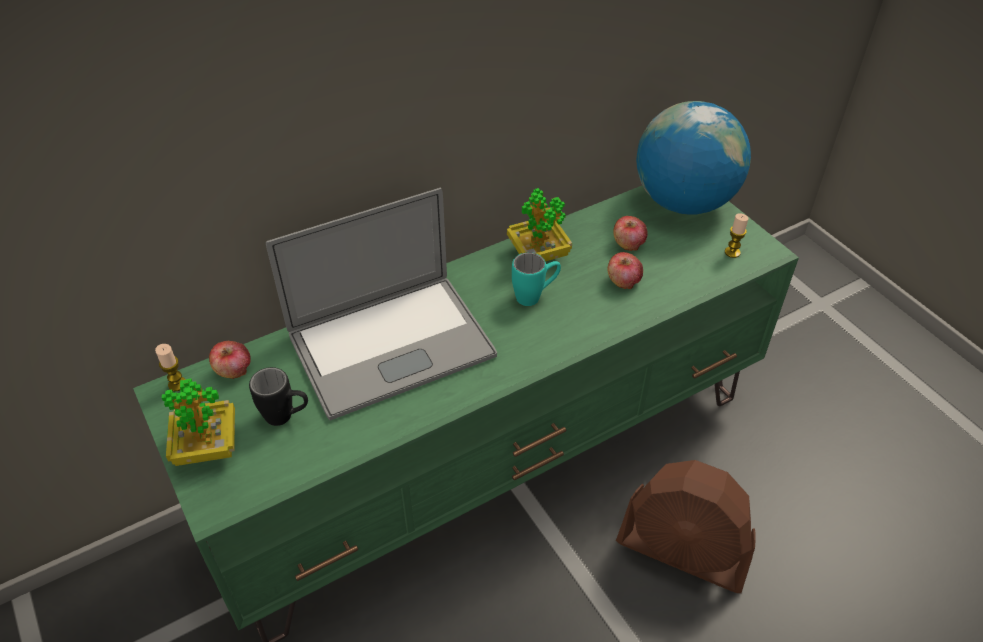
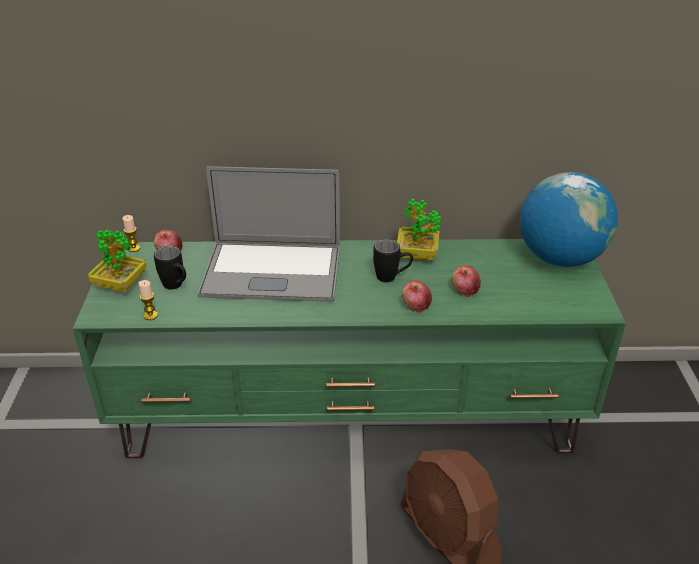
camera: 30 degrees right, 10 degrees down
turquoise mug [512,252,561,306] -> black mug [373,239,413,282]
apple [613,216,647,251] -> apple moved to [402,280,432,313]
candle [725,213,748,258] -> candle moved to [138,280,158,320]

